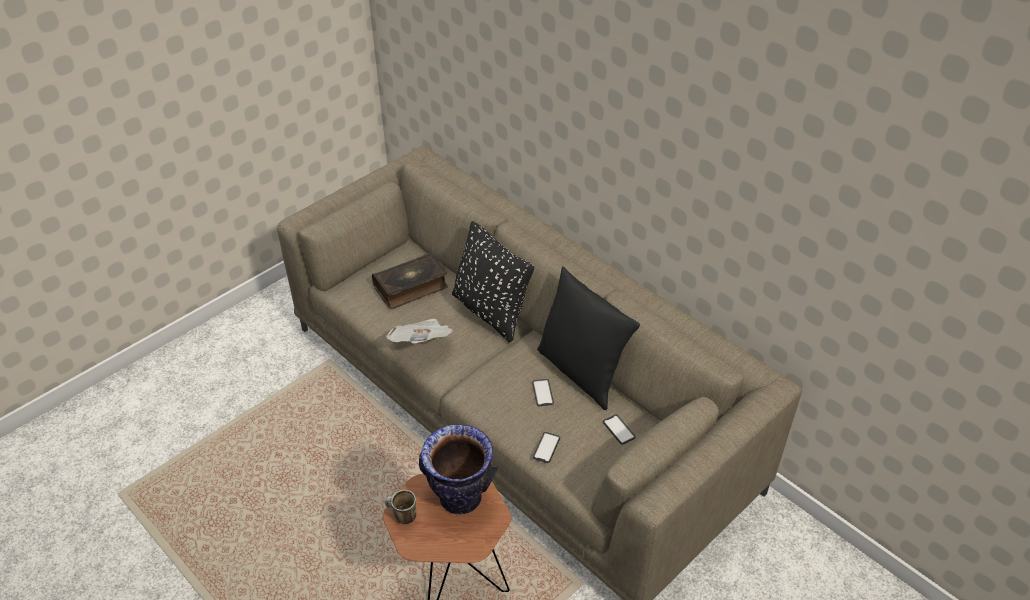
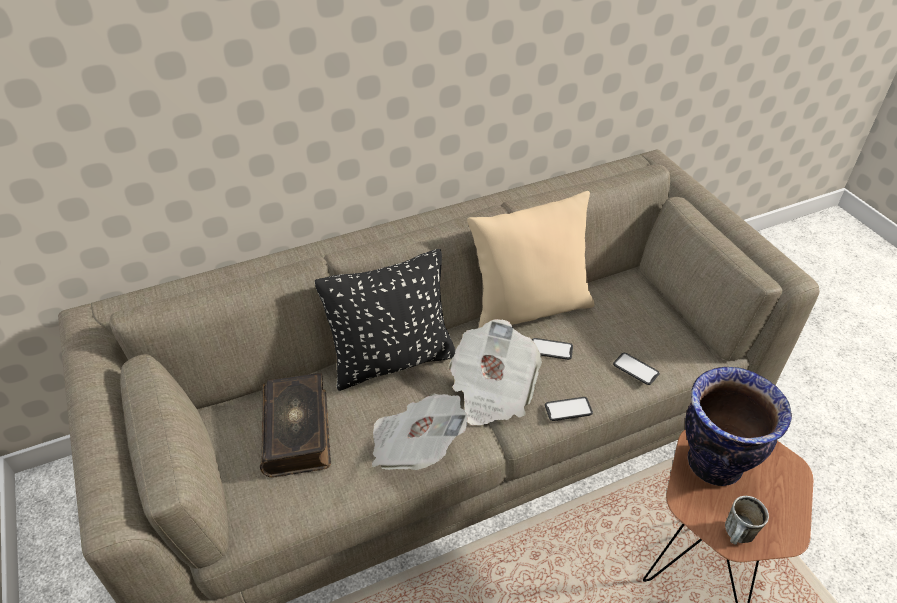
camera: 70 degrees left, 0 degrees up
black pillow [537,266,640,410] -> beige pillow [467,191,594,328]
phone [603,415,636,445] -> phone moved to [545,397,593,421]
none -> newspaper [449,319,542,425]

